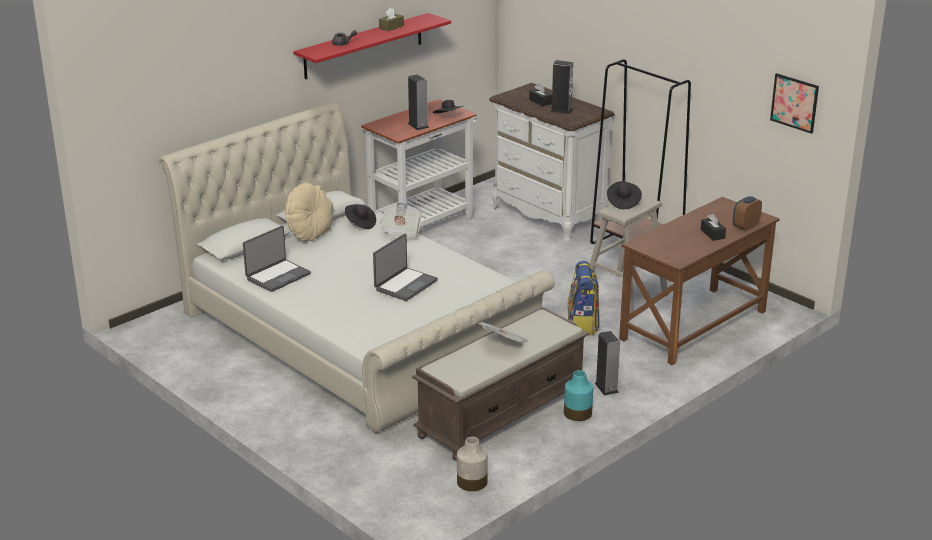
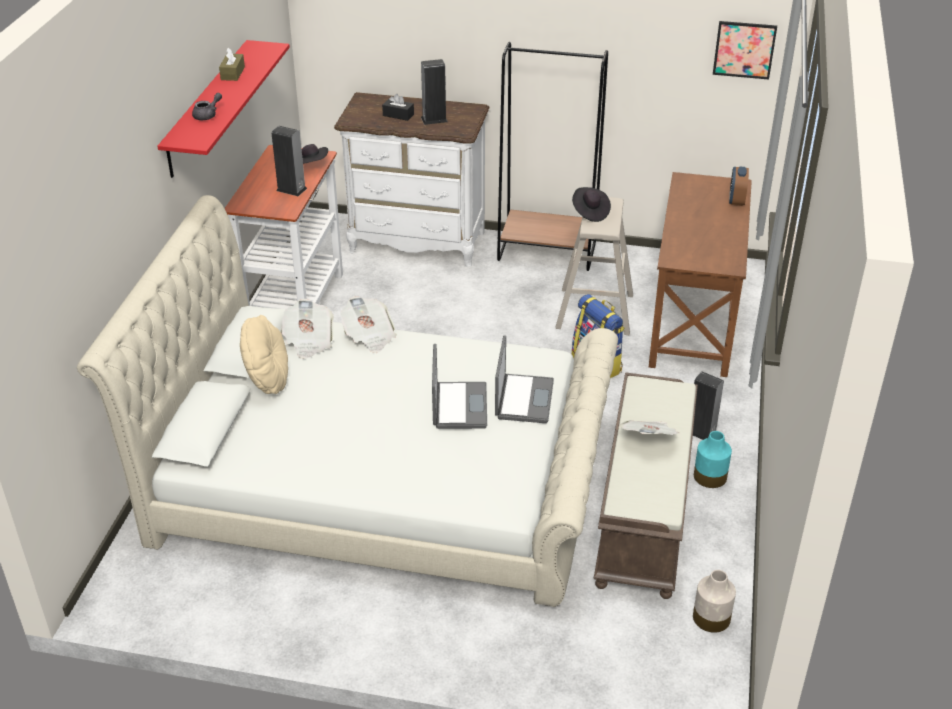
camera: 35 degrees left, 10 degrees up
laptop [243,226,311,292] -> laptop moved to [495,335,554,423]
black hat [345,204,376,229] -> newspaper [280,299,334,359]
black tissue box [701,214,726,241] -> none

